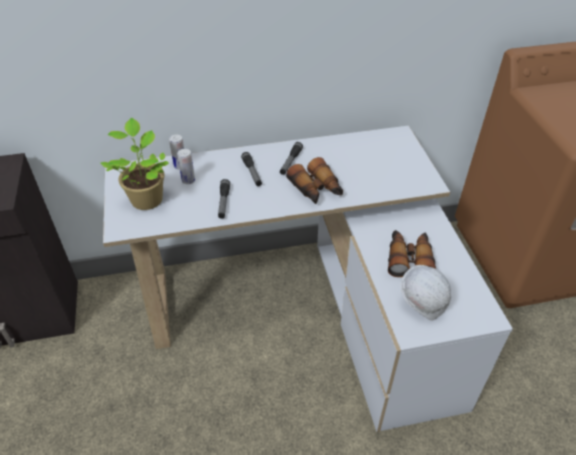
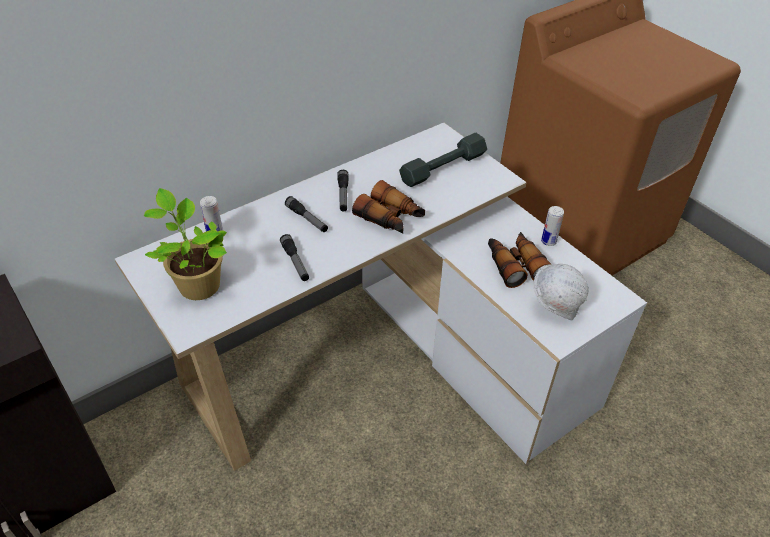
camera: 25 degrees left, 0 degrees up
can [177,149,195,184] -> can moved to [541,206,564,246]
none -> grey dumbbell [399,133,487,187]

